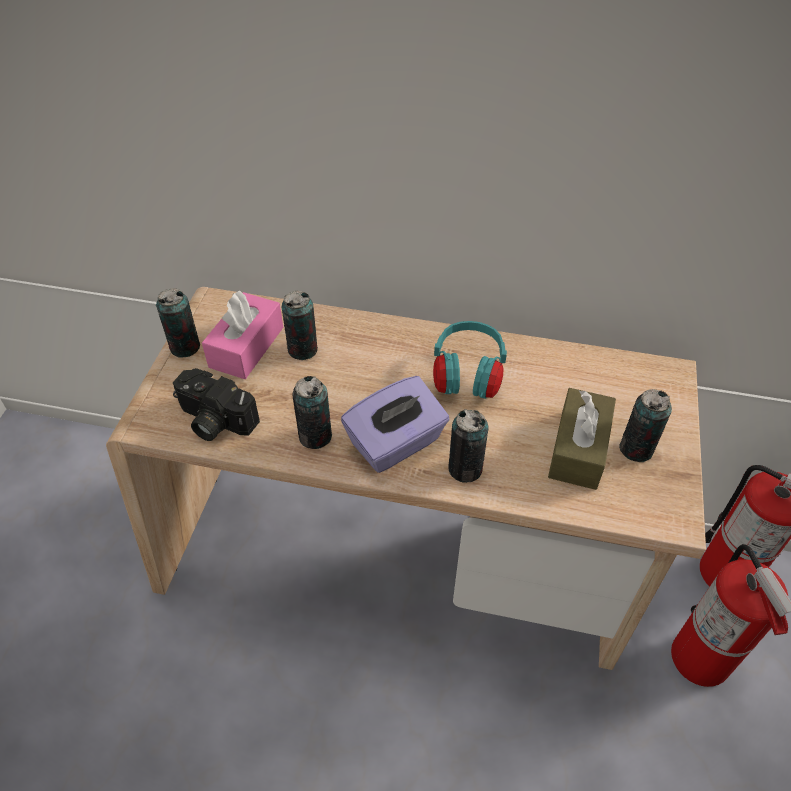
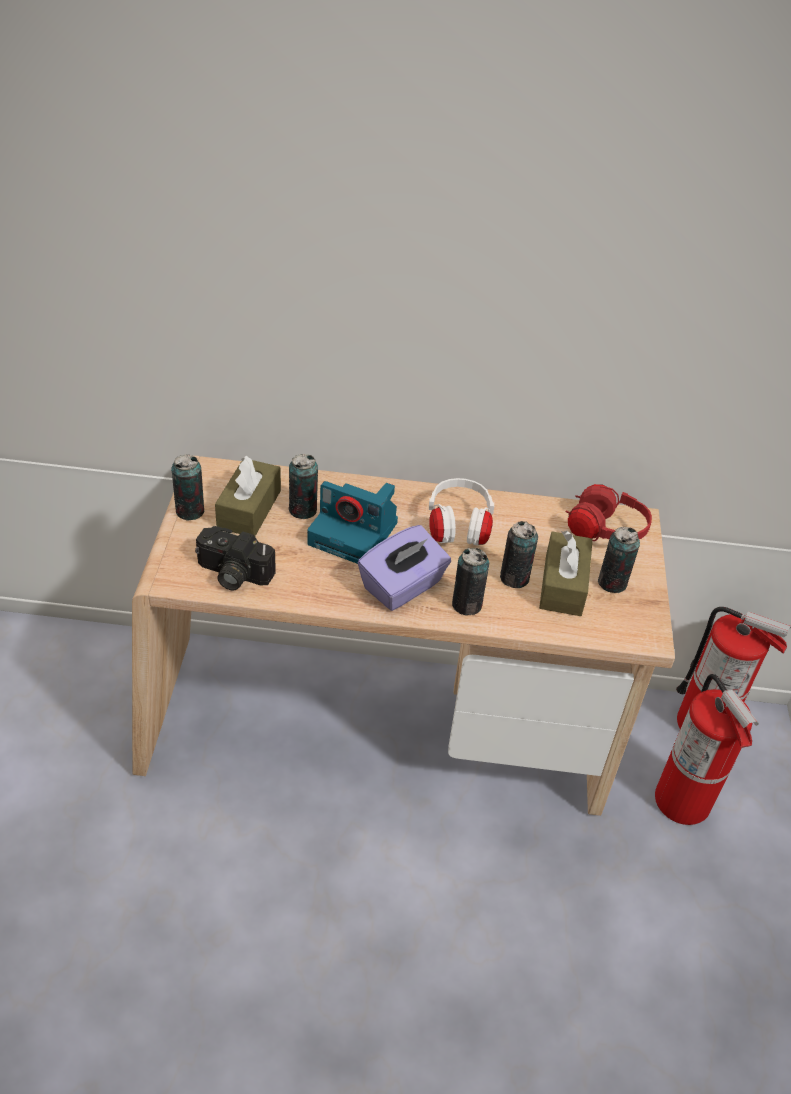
camera: 10 degrees left, 5 degrees down
pink tissue box [202,291,283,379] -> brown tissue box [215,456,281,536]
can [292,376,332,449] -> can moved to [500,521,538,588]
turquoise headphones [433,321,507,399] -> white headphones [429,478,494,546]
none -> camera [307,481,398,564]
none -> red headphones [566,484,652,541]

